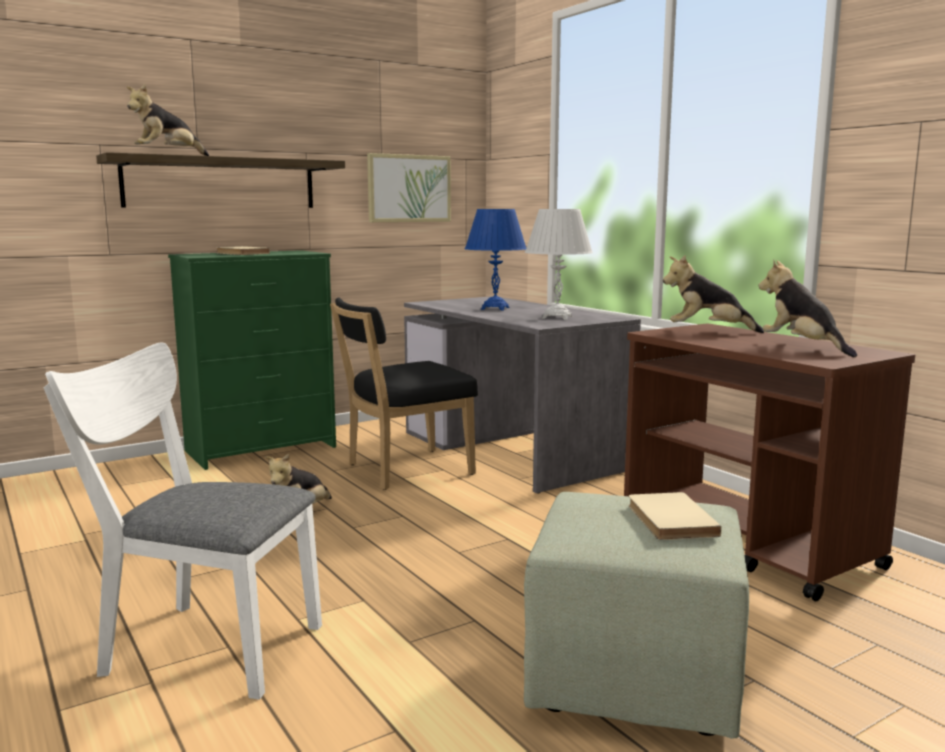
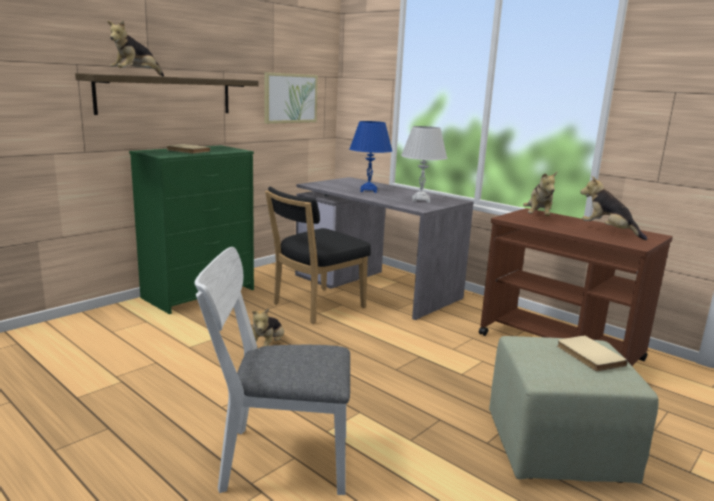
camera: 15 degrees left, 5 degrees up
plush toy [663,255,764,333] -> plush toy turned 75 degrees counterclockwise [523,172,557,216]

